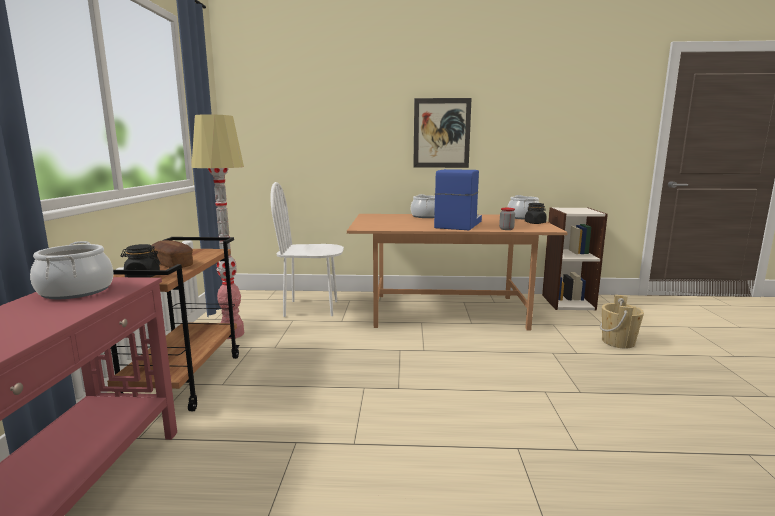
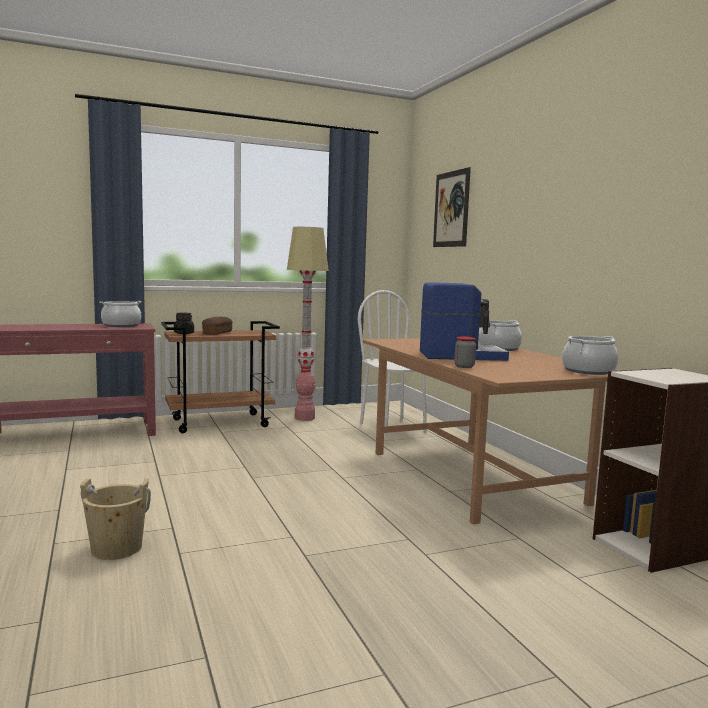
camera: 65 degrees right, 5 degrees down
picture [413,98,472,168] -> picture moved to [433,167,471,247]
black jar [525,203,547,224] -> none
beige bucket [600,295,644,348] -> beige bucket moved to [80,478,151,560]

